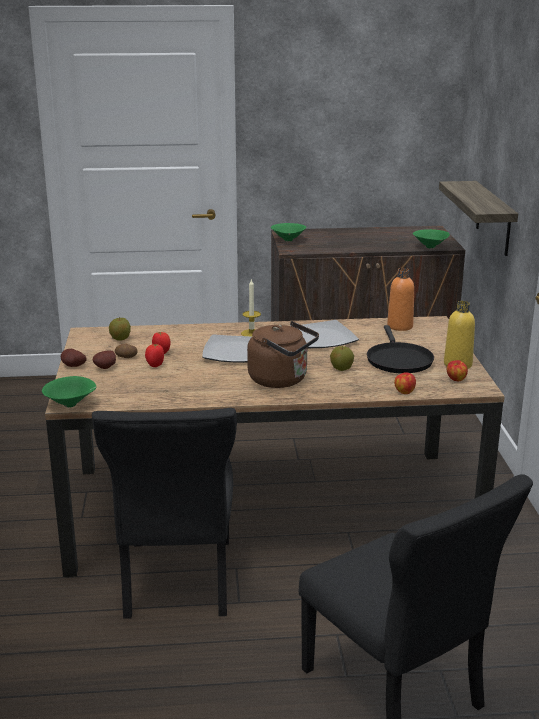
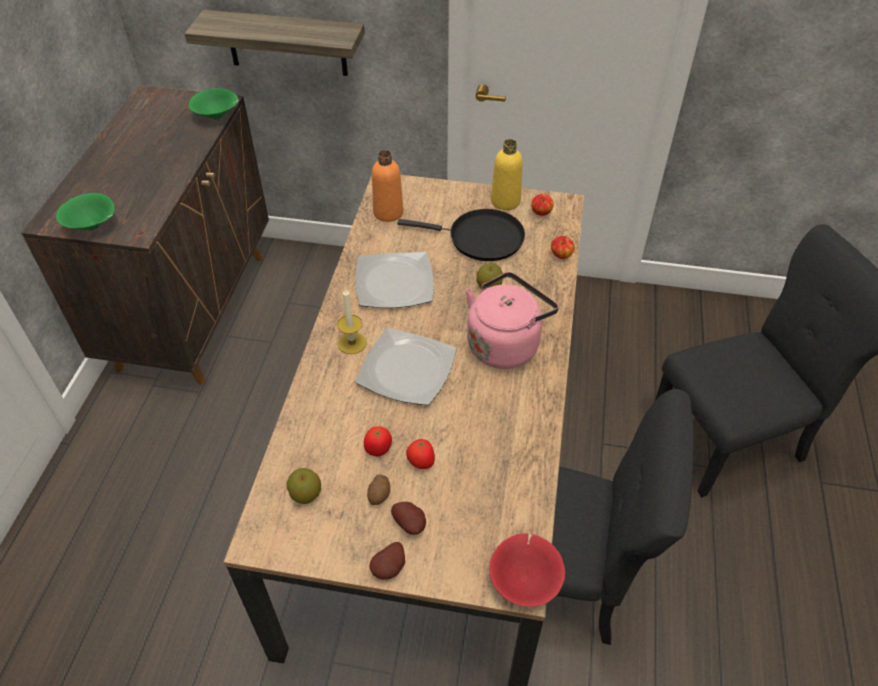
camera: 75 degrees left, 25 degrees up
green bowl [42,376,96,408] -> red bowl [489,533,565,607]
brown kettle [247,321,319,388] -> pink kettle [466,272,559,369]

